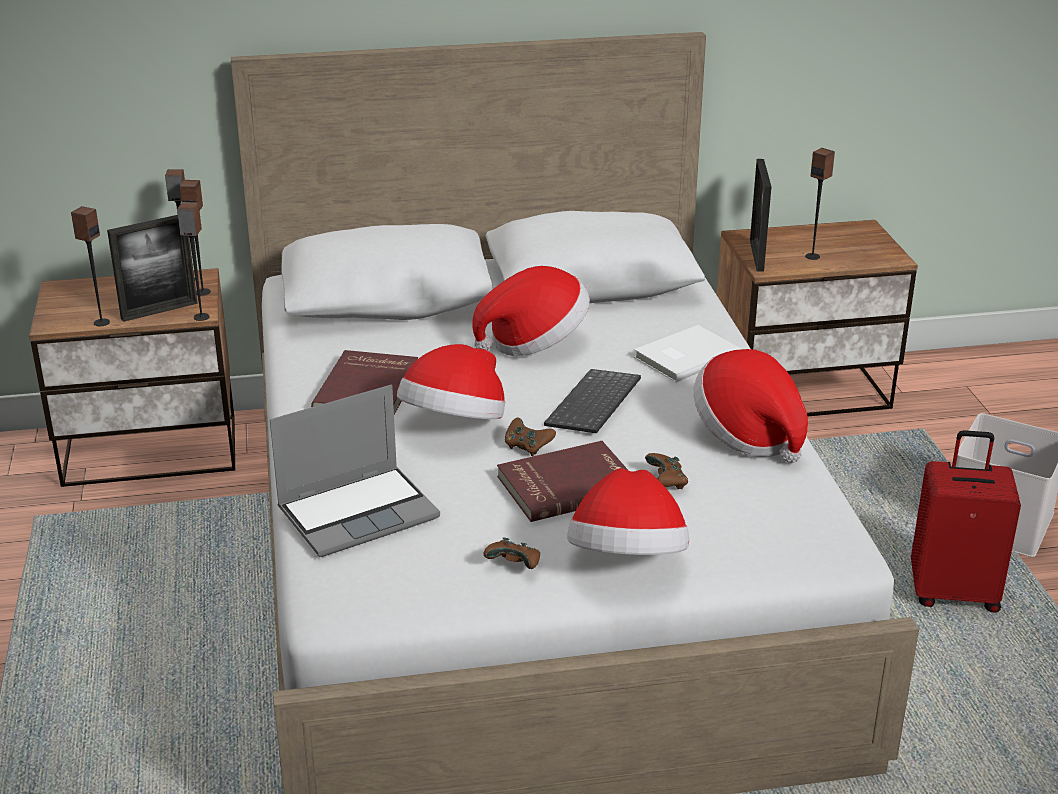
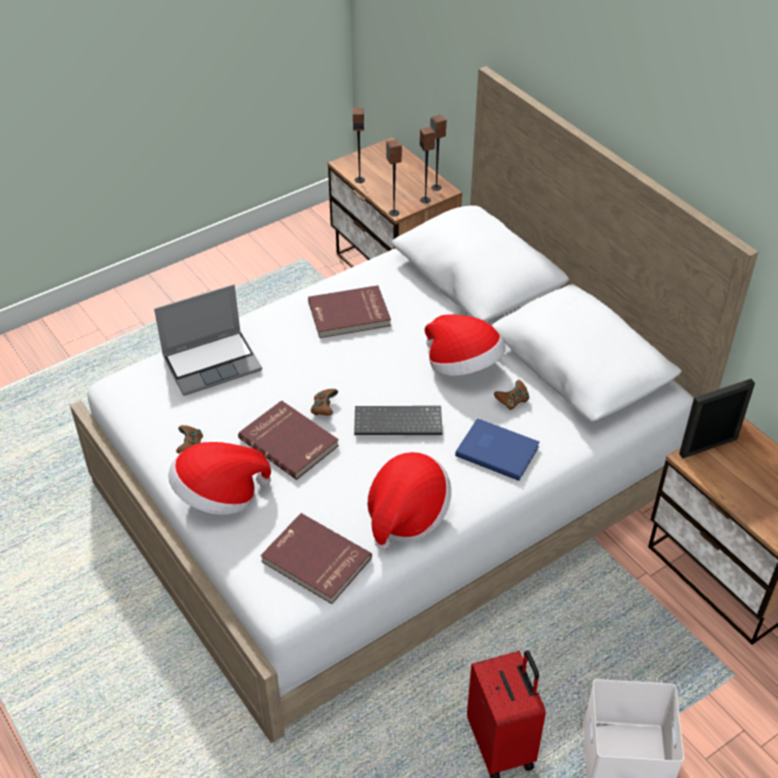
camera: 65 degrees right, 15 degrees up
picture frame [107,215,197,322] -> none
laptop [270,385,440,557] -> laptop turned 60 degrees counterclockwise [154,284,262,396]
hat [397,344,505,419] -> none
white book [634,325,741,383] -> blue book [455,418,540,481]
brown game controller [645,453,688,489] -> brown game controller moved to [494,380,529,410]
speaker [805,148,835,260] -> none
none -> red book [260,513,372,604]

